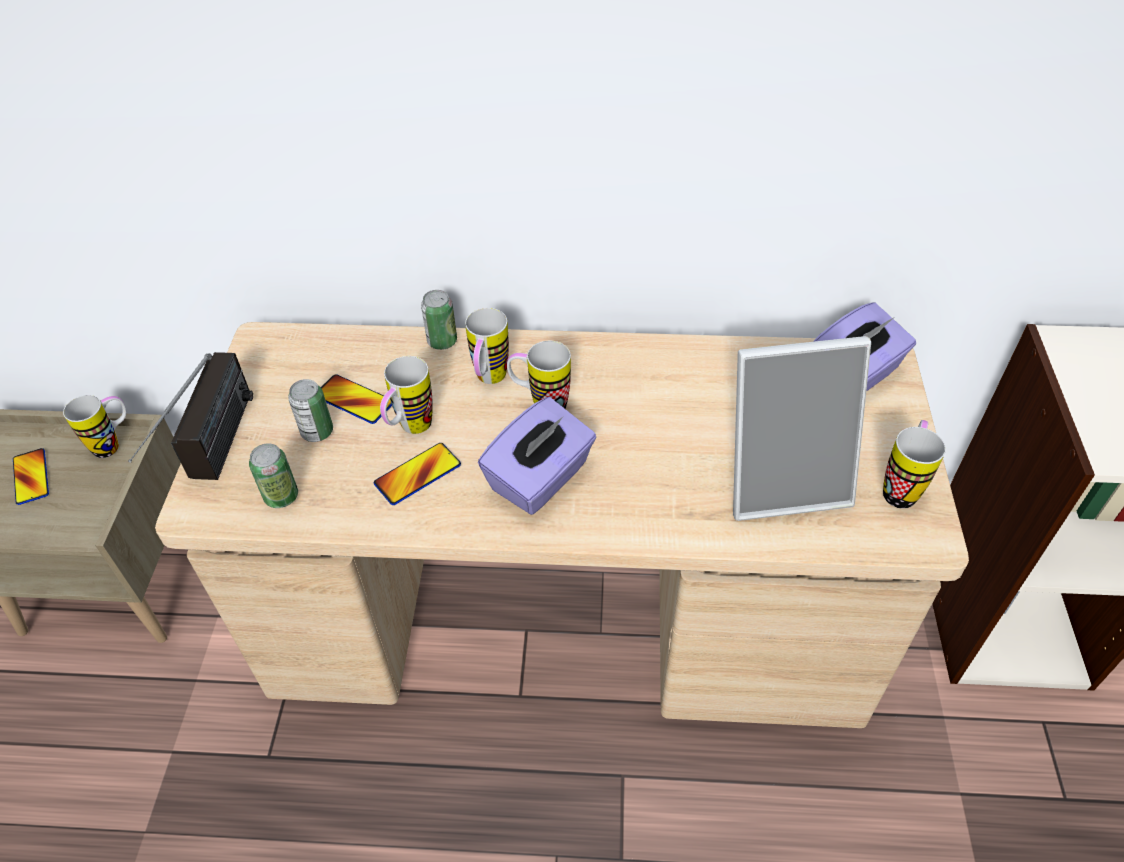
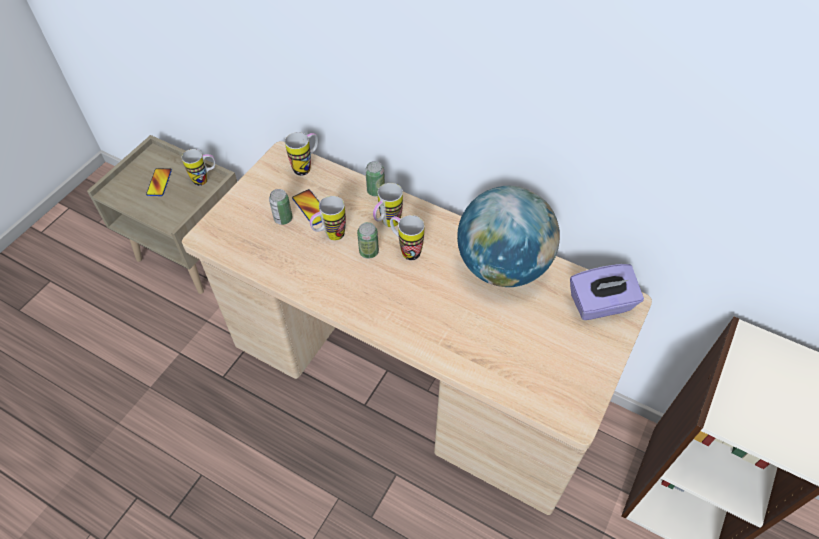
camera: 25 degrees right, 5 degrees up
radio [128,352,253,480] -> none
can [249,443,298,508] -> can moved to [357,222,379,259]
phone [374,443,461,505] -> none
purple tissue box [478,397,597,515] -> none
picture frame [733,336,871,521] -> none
mug [883,420,946,509] -> mug moved to [285,132,318,176]
none -> globe [457,186,560,287]

